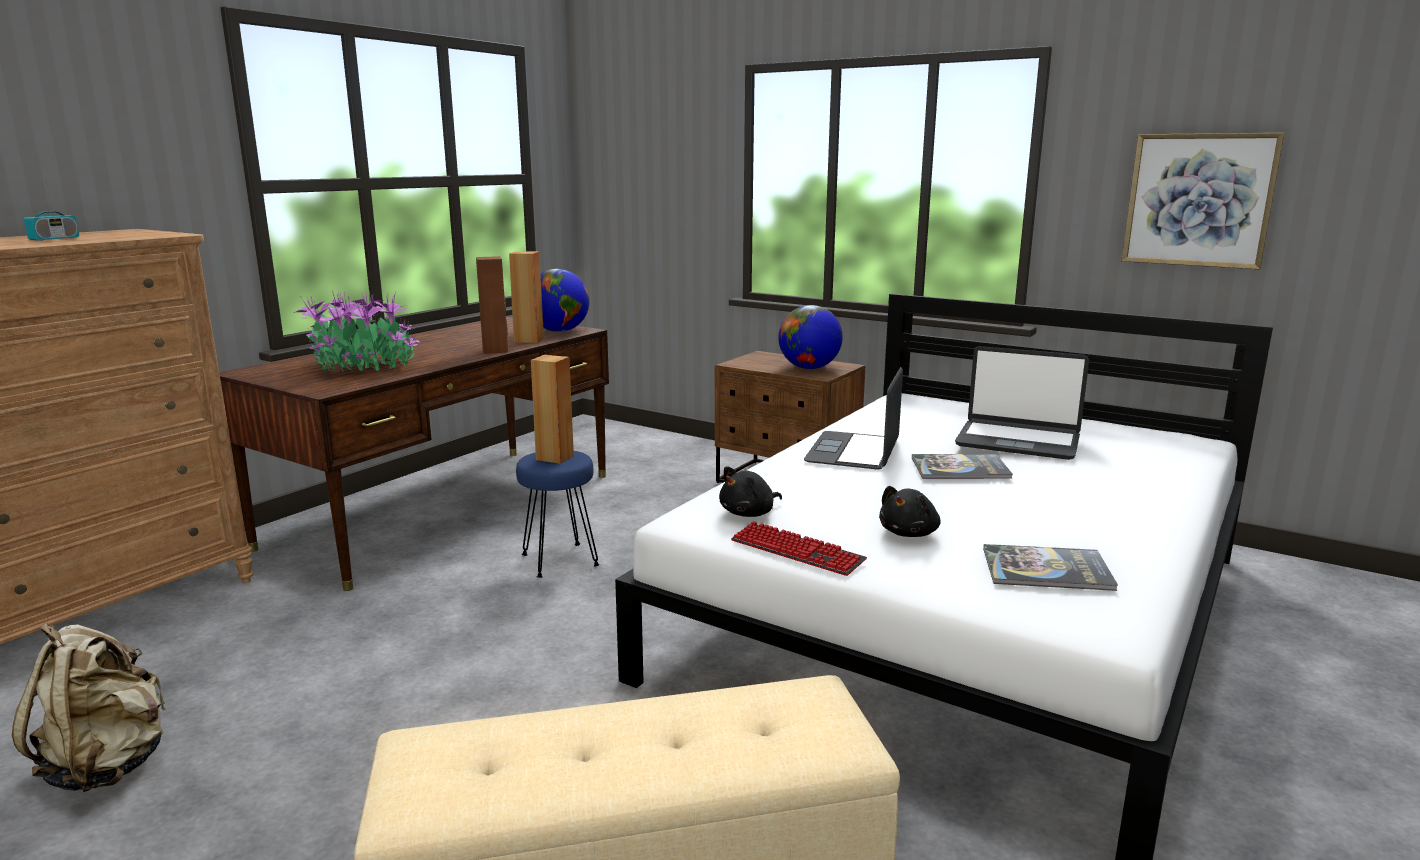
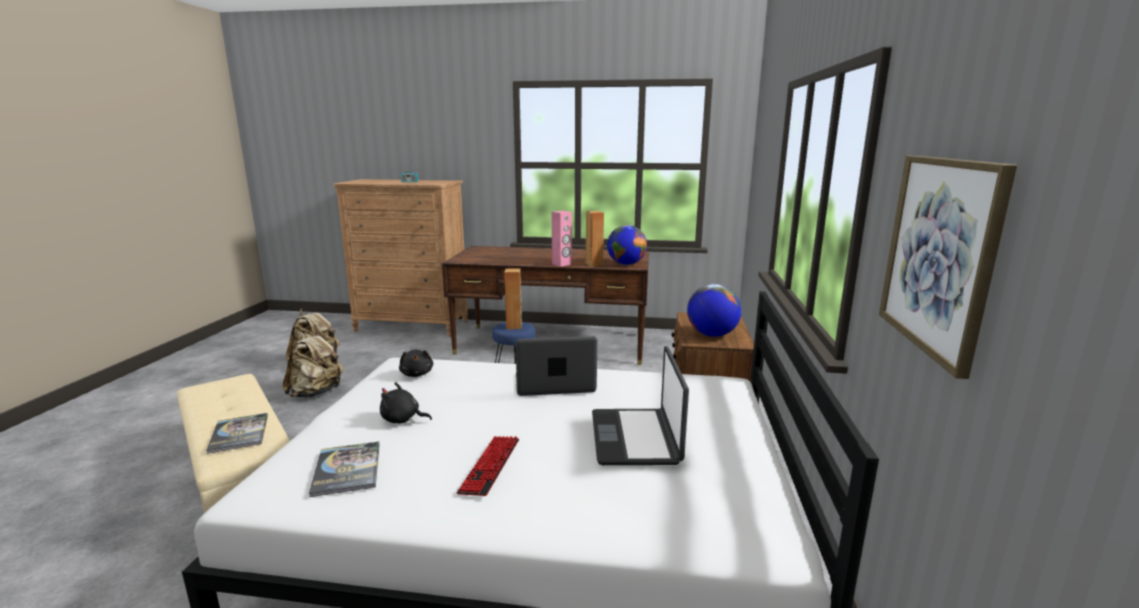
camera: 65 degrees right, 0 degrees up
potted plant [296,291,420,371] -> none
brown speaker [476,256,508,354] -> pink speaker [552,211,572,267]
black plush toy [719,466,782,517] -> black plush toy turned 135 degrees counterclockwise [399,350,433,377]
keyboard [731,521,867,576] -> keyboard moved to [457,436,519,496]
book [912,454,1013,479] -> book moved to [206,413,268,454]
none -> beige backpack [283,331,344,398]

